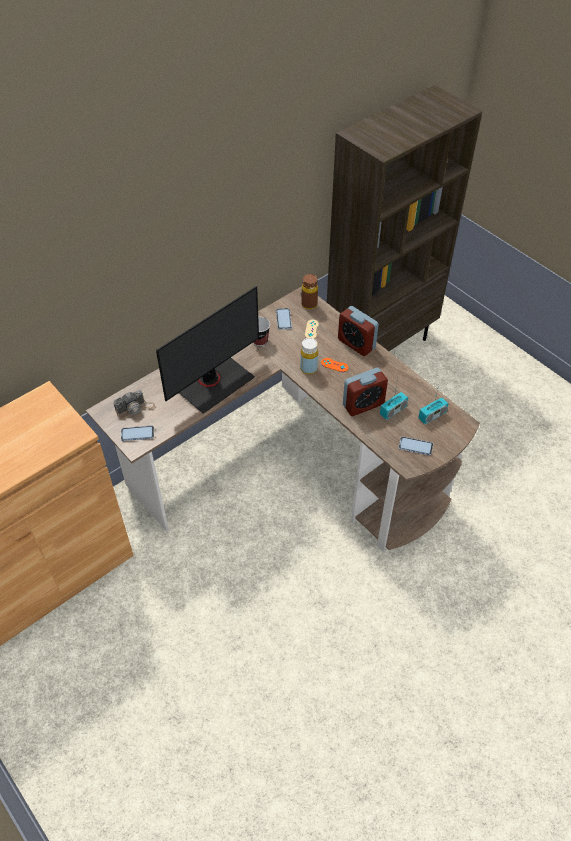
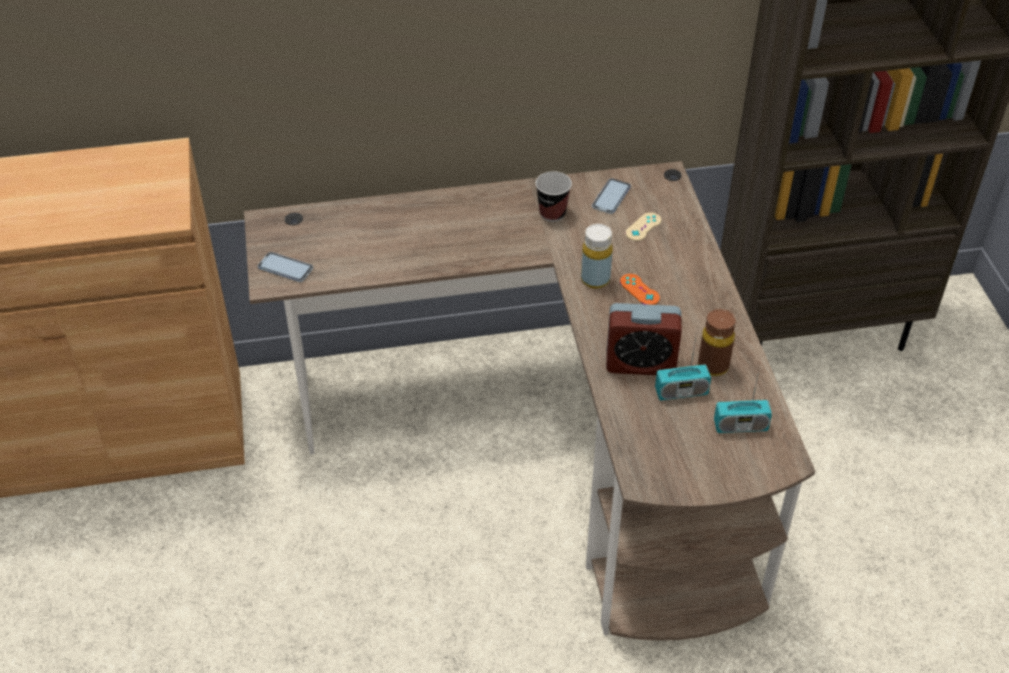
camera: 30 degrees right, 5 degrees down
camera [114,390,155,419] -> none
monitor [156,286,259,414] -> none
brown bottle [301,274,318,310] -> brown bottle moved to [698,309,736,376]
alarm clock [338,306,379,356] -> none
phone [398,436,433,456] -> none

